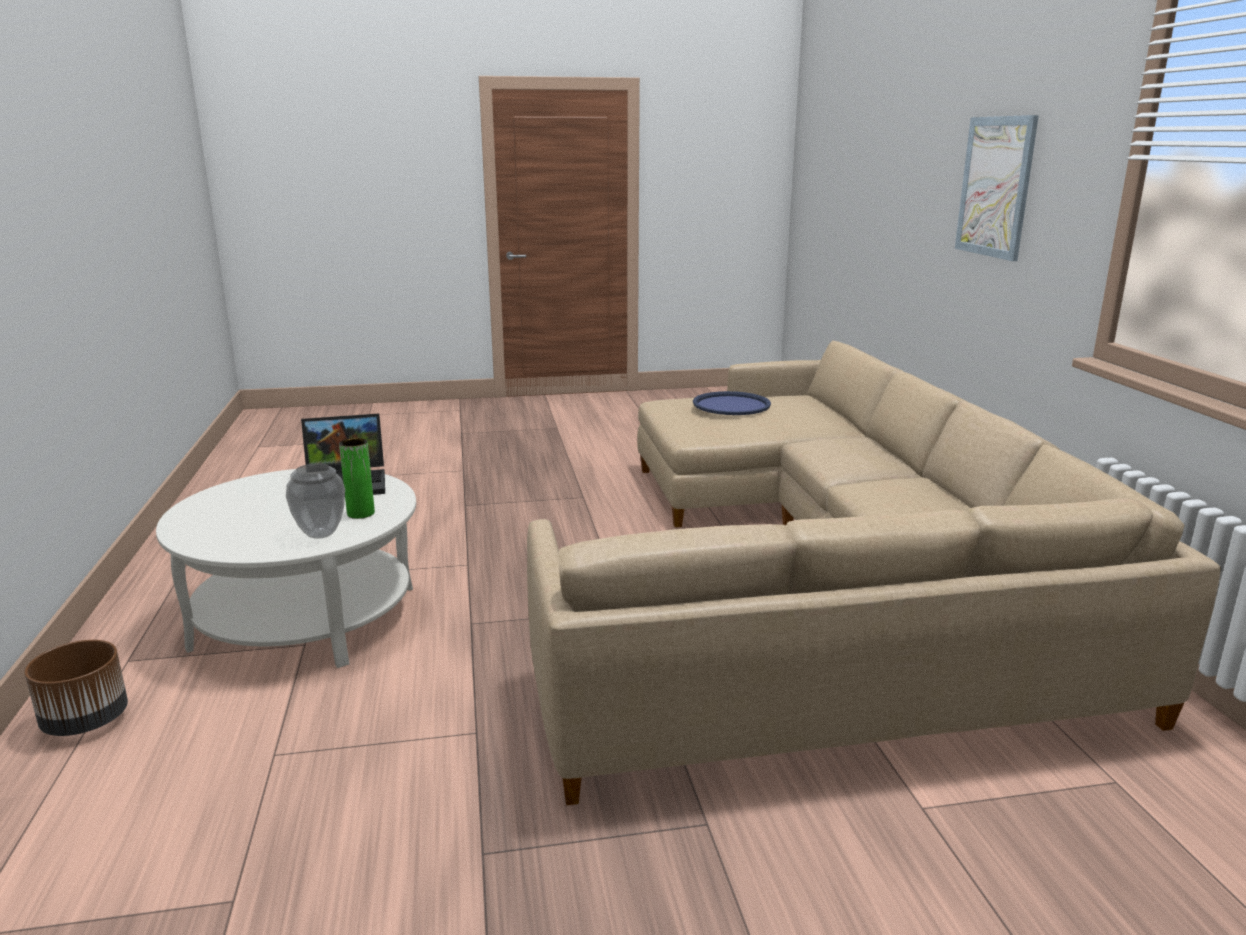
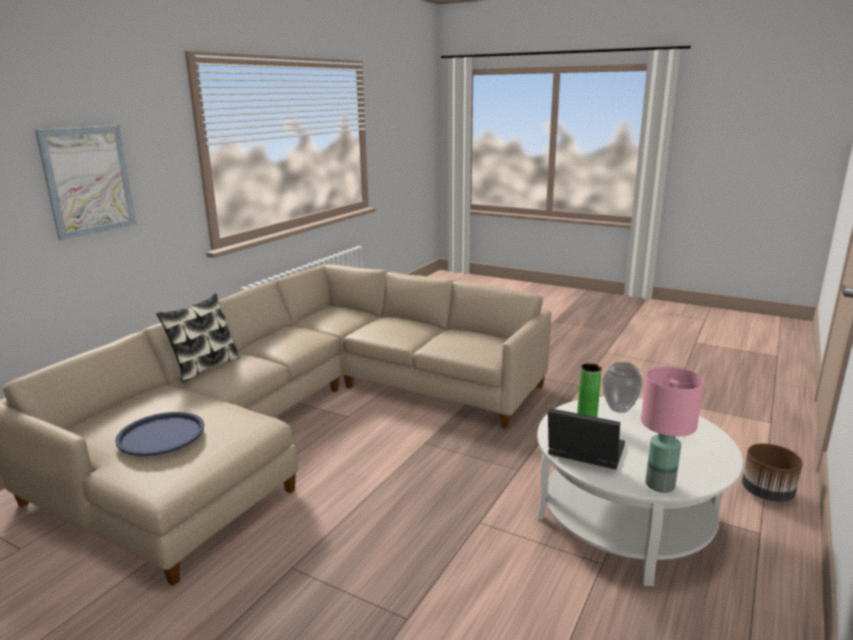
camera: 140 degrees left, 0 degrees up
none -> pillow [156,293,240,383]
none -> pink table lamp [641,366,704,493]

